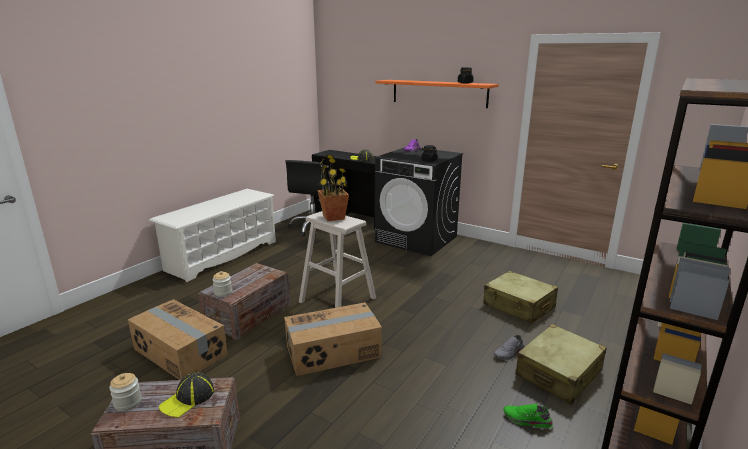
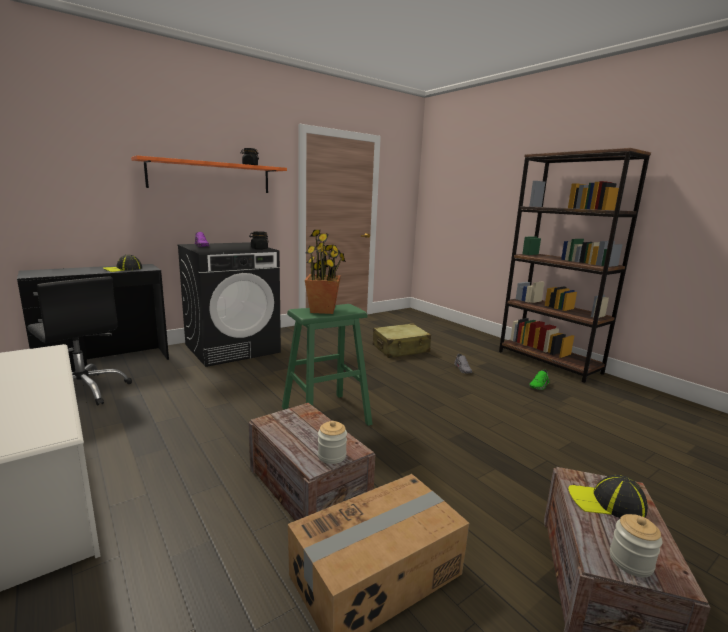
camera: 70 degrees left, 5 degrees down
cap [159,372,214,418] -> cap turned 135 degrees clockwise [568,475,648,518]
cardboard box [284,303,382,376] -> none
beige stool [299,211,376,308] -> green stool [282,304,372,426]
beige suitcase [515,324,607,404] -> none

